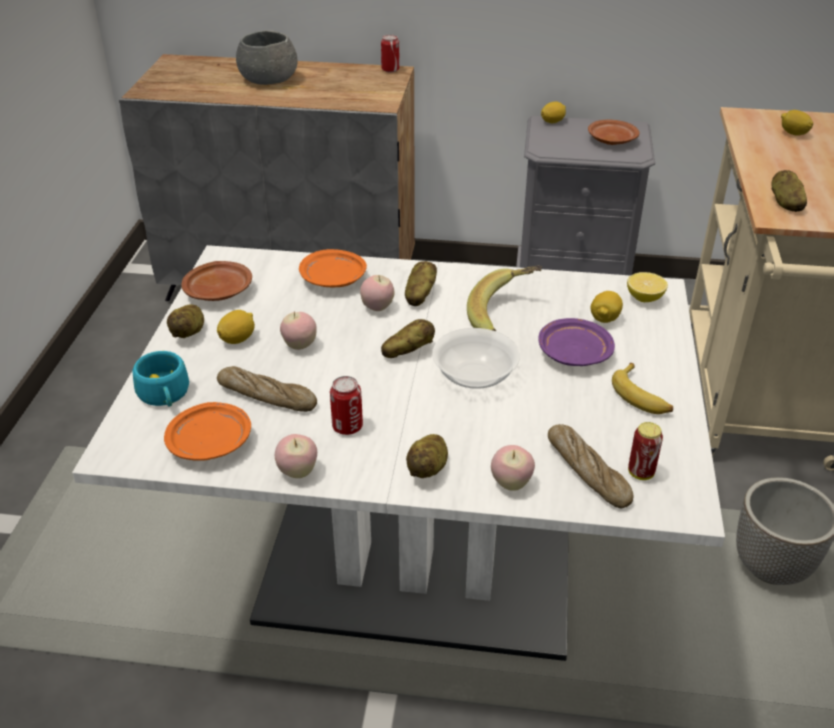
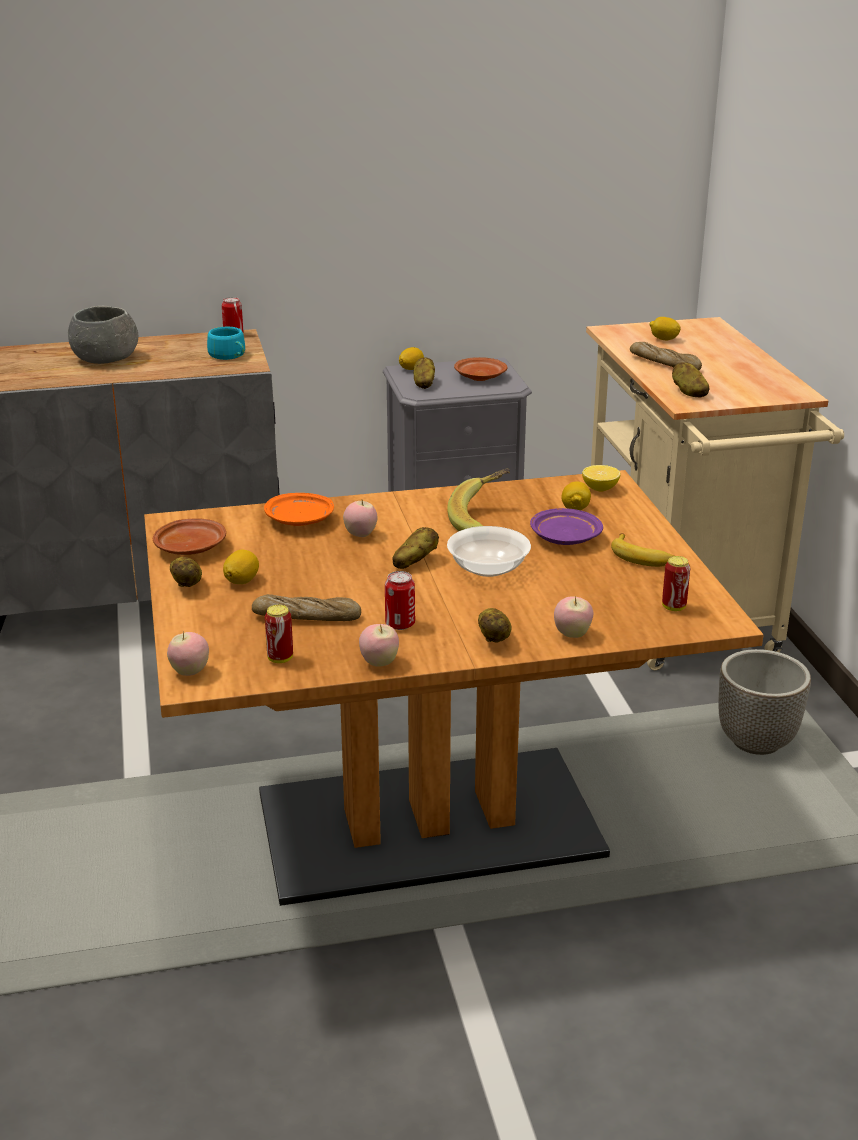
camera: 20 degrees left, 10 degrees down
white dining table [72,245,725,661] -> brown dining table [144,470,764,906]
turquoise cup [132,351,189,407] -> turquoise cup moved to [207,327,245,360]
orange plate [164,402,251,461] -> can [265,605,293,663]
apple [280,312,317,350] -> apple moved to [167,631,209,676]
potato [405,261,437,306] -> potato moved to [414,357,435,389]
bread [548,424,633,508] -> bread moved to [630,342,702,370]

